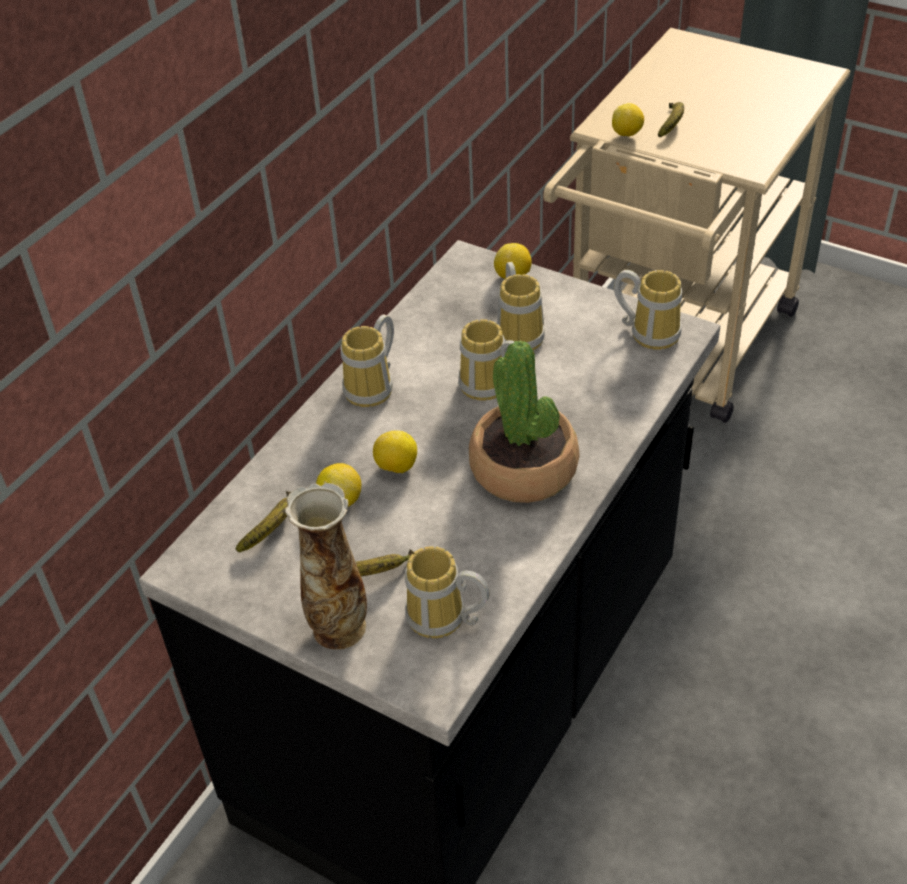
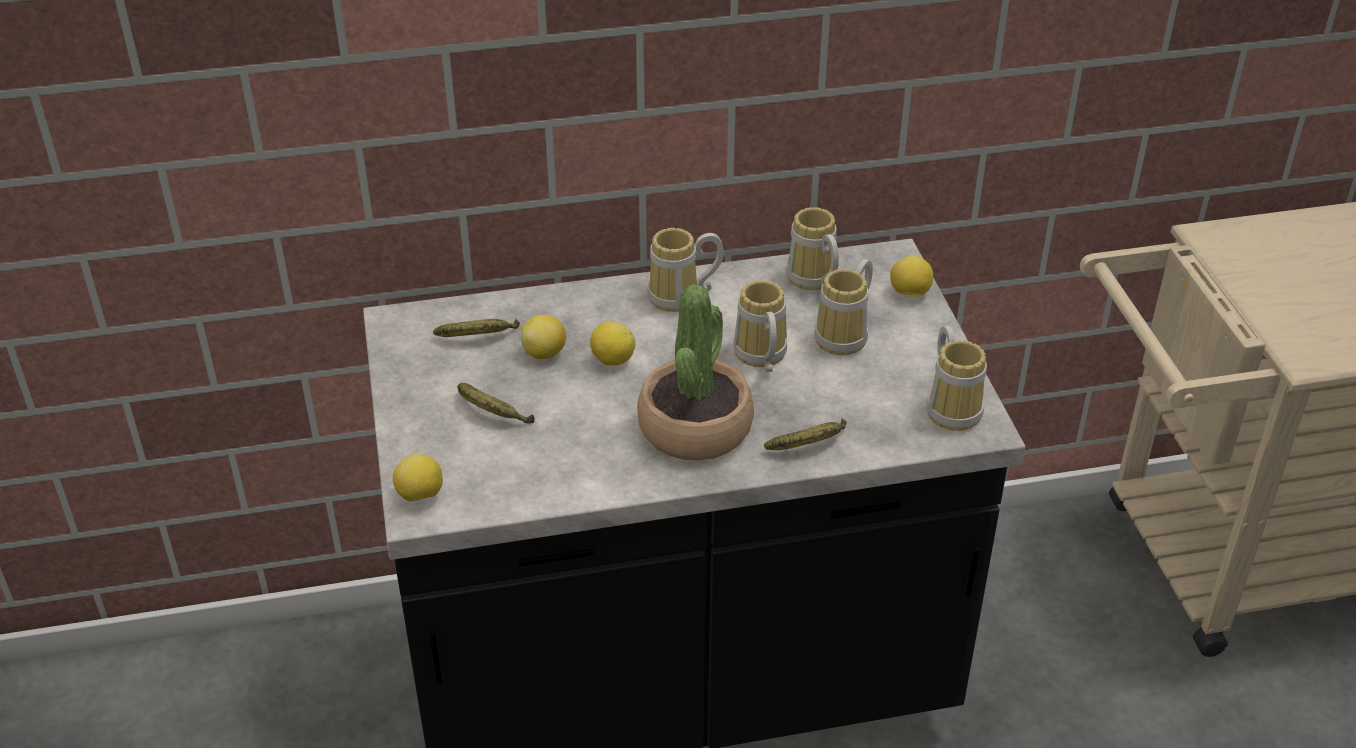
camera: 45 degrees right, 5 degrees down
vase [284,483,367,649] -> none
mug [405,546,490,638] -> mug moved to [786,207,839,290]
lemon [612,103,644,136] -> lemon moved to [393,454,443,502]
banana [658,102,684,137] -> banana moved to [764,418,847,450]

